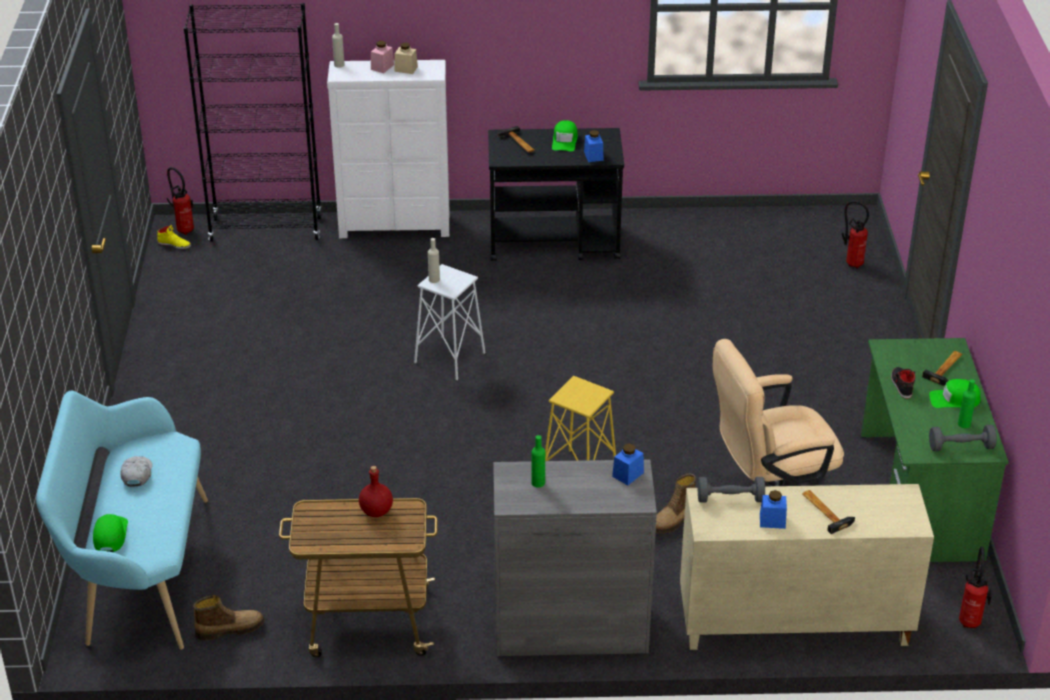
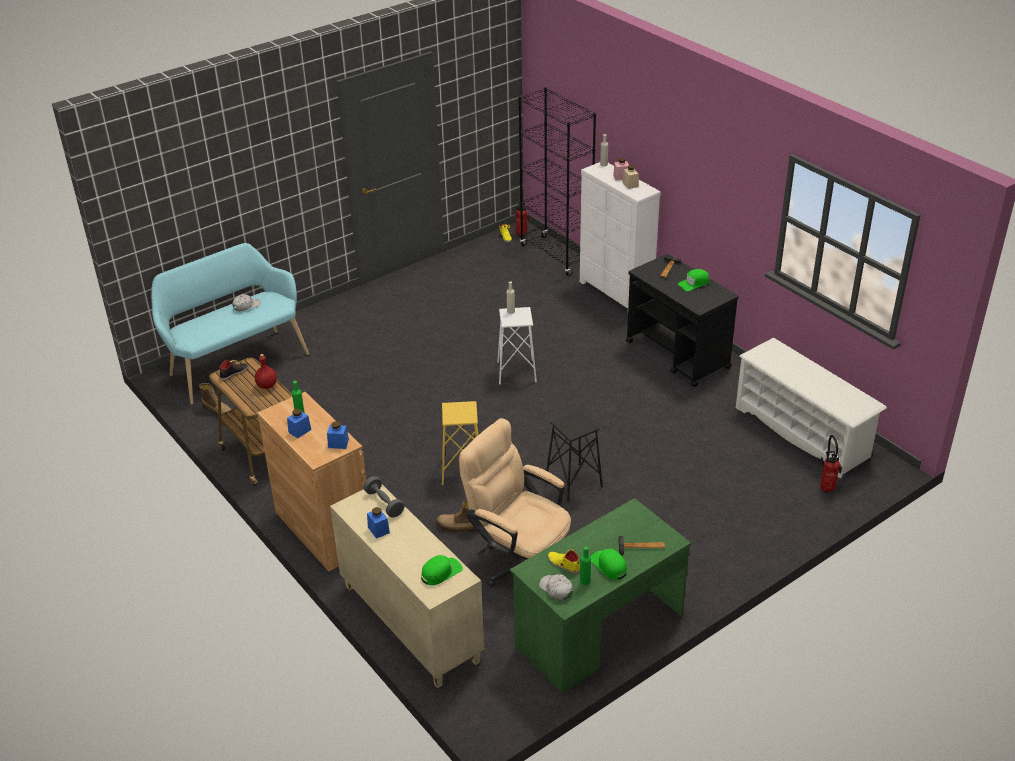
camera: 55 degrees right, 0 degrees up
green cap [93,514,128,552] -> green cap moved to [421,555,463,585]
grey cabinet [493,459,657,656] -> brown cabinet [257,392,366,571]
blue jar [584,130,603,162] -> blue jar moved to [287,409,311,439]
hammer [802,490,855,534] -> none
black shoe [891,367,915,399] -> black shoe moved to [220,360,248,380]
grey dumbbell [929,425,997,451] -> white cap [539,574,573,601]
fire extinguisher [959,546,992,629] -> none
none -> black stool [546,410,603,502]
none -> yellow shoe [548,549,580,574]
none -> white shoe rack [736,338,887,479]

